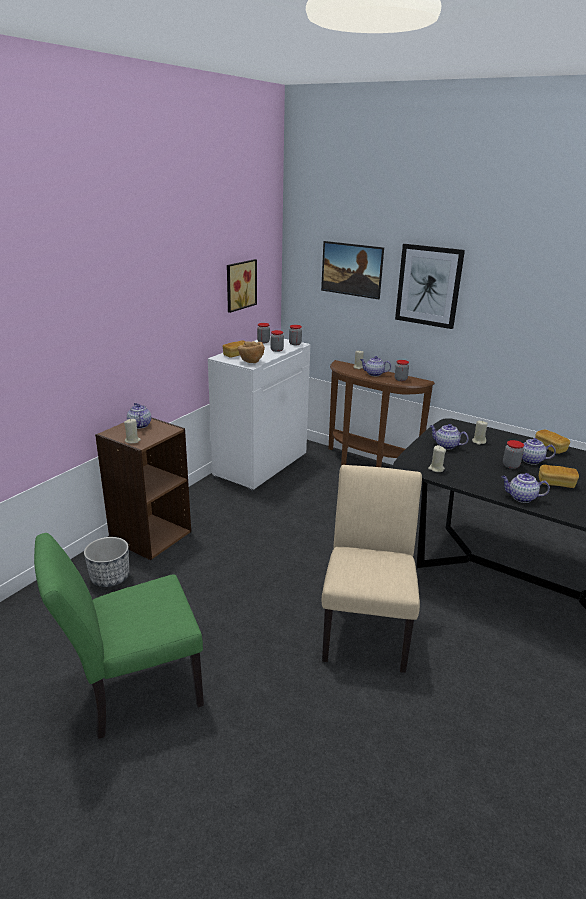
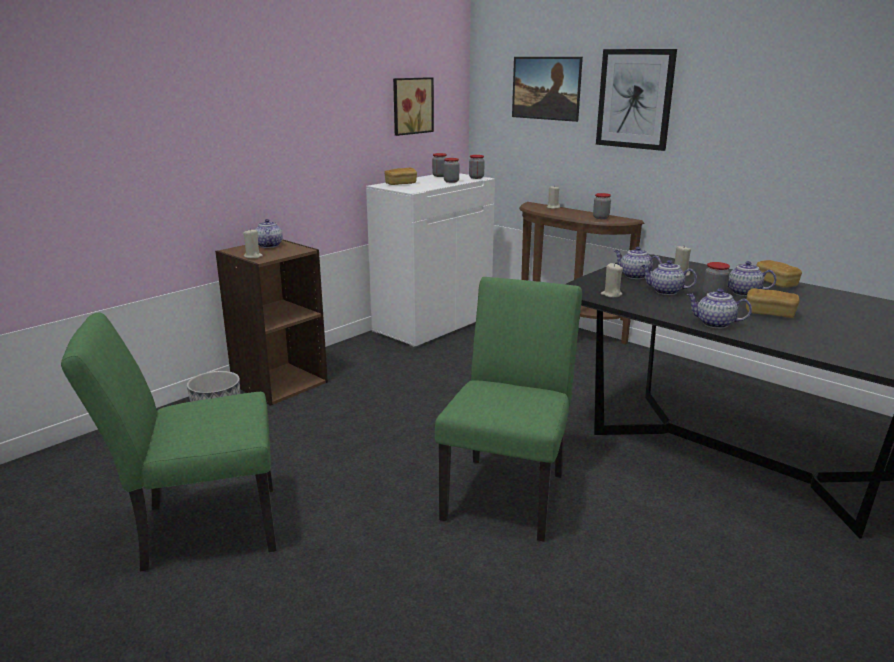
camera: 10 degrees right, 5 degrees down
brown bowl [238,341,265,363] -> none
beige chair [322,465,422,673] -> green chair [435,277,582,542]
teapot [360,356,391,376] -> teapot moved to [641,260,697,295]

